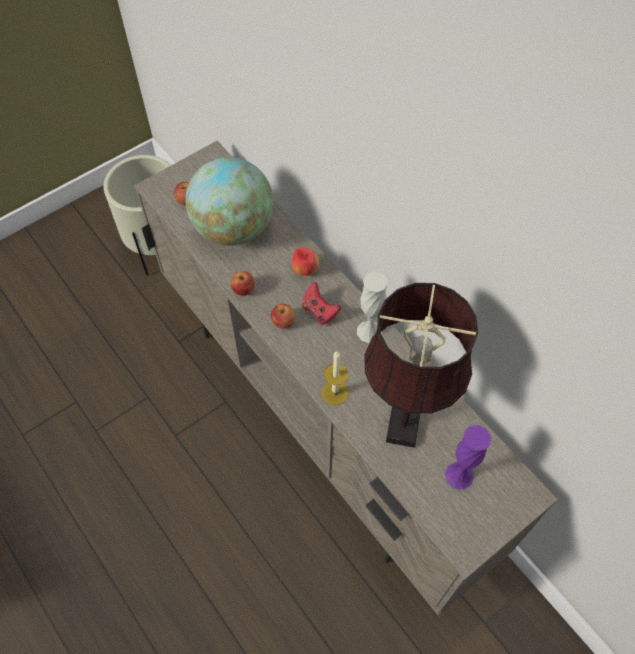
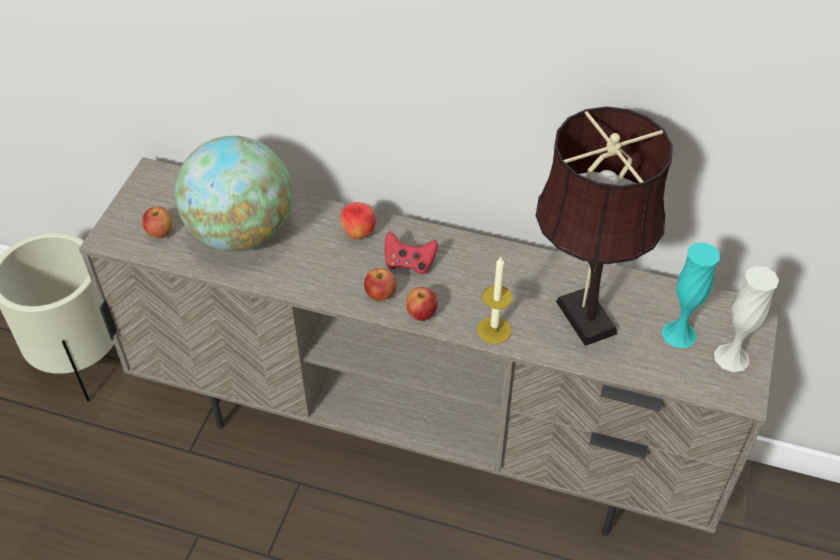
camera: 35 degrees left, 10 degrees down
apple [231,271,255,296] -> apple moved to [406,287,437,321]
white vase [357,271,388,343] -> white vase moved to [714,266,779,372]
purple vase [445,425,491,490] -> turquoise vase [661,242,720,348]

